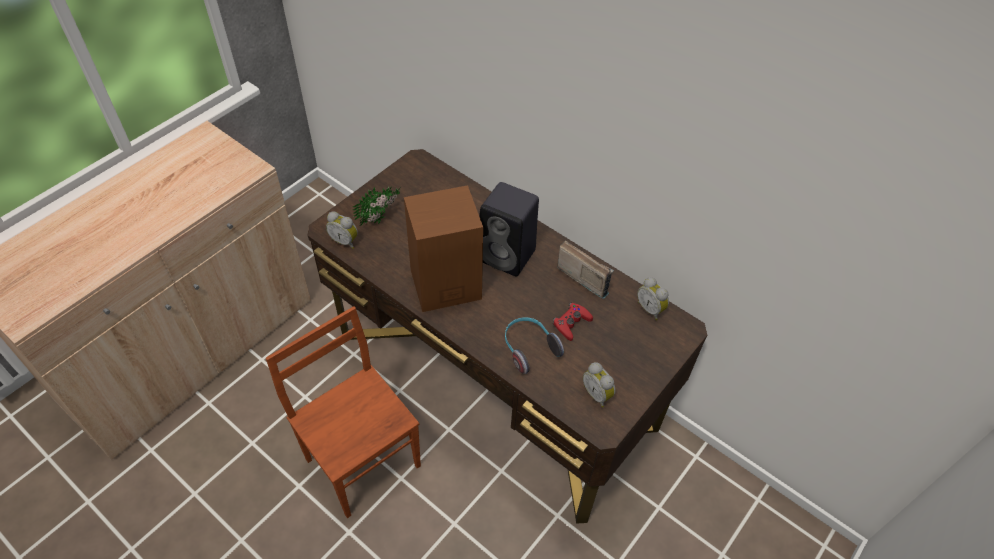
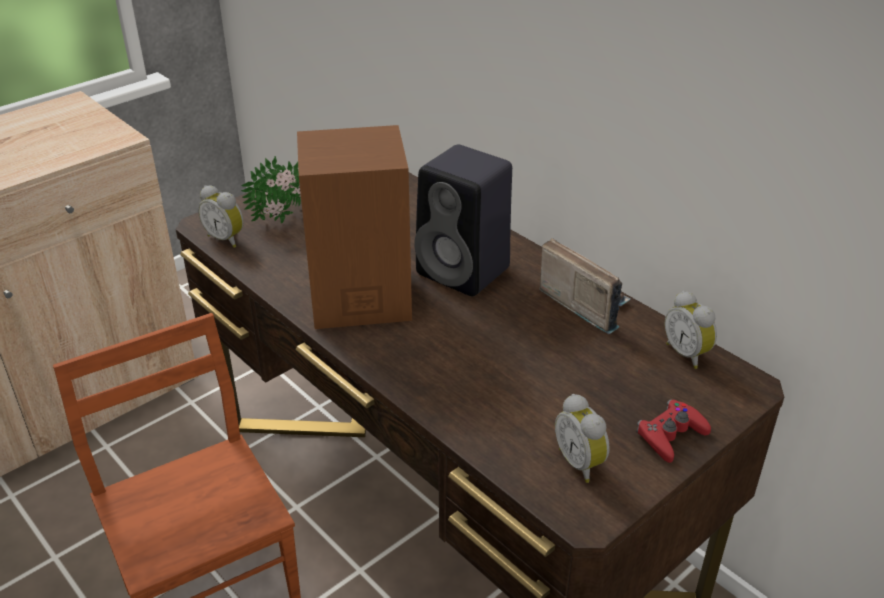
camera: 10 degrees right, 15 degrees down
headphones [505,317,564,374] -> none
red game controller [553,303,593,341] -> red game controller moved to [636,399,711,463]

